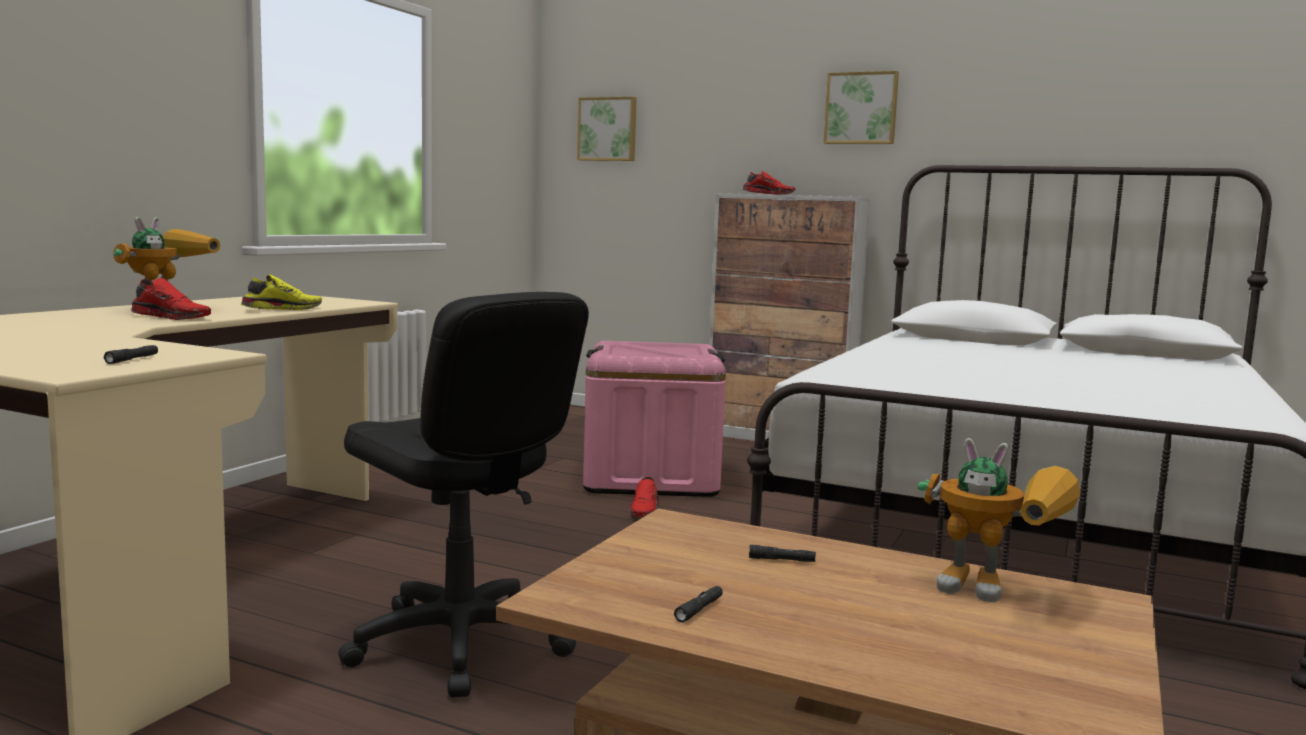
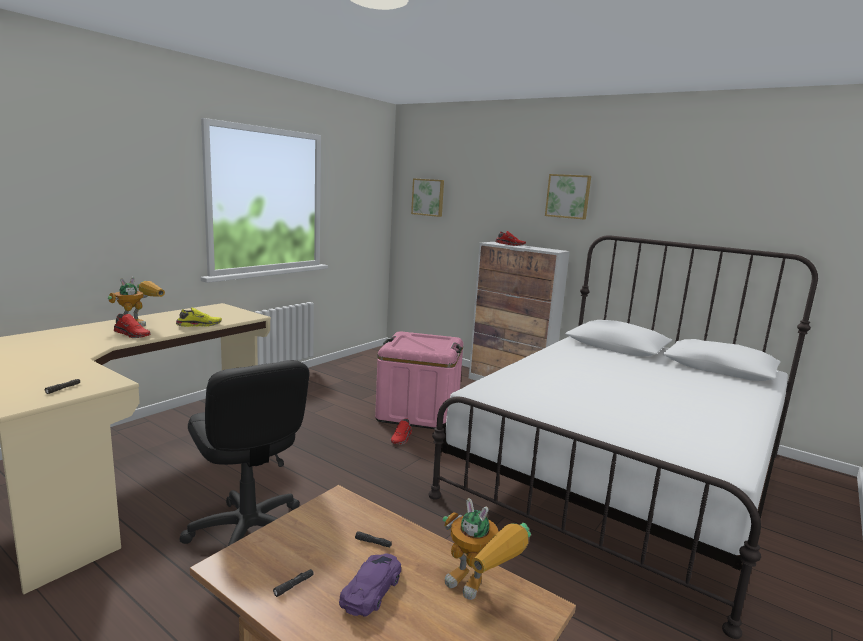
camera: 10 degrees right, 5 degrees up
none -> purple toy car [339,553,401,617]

